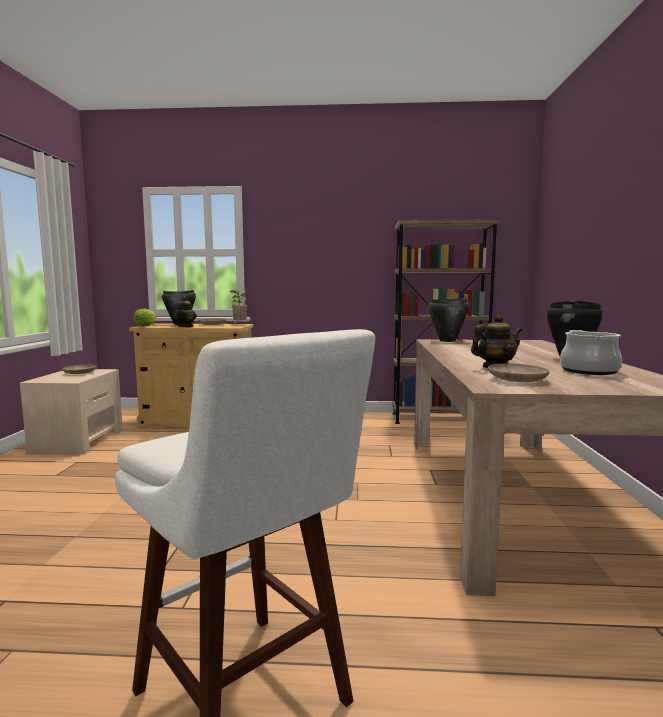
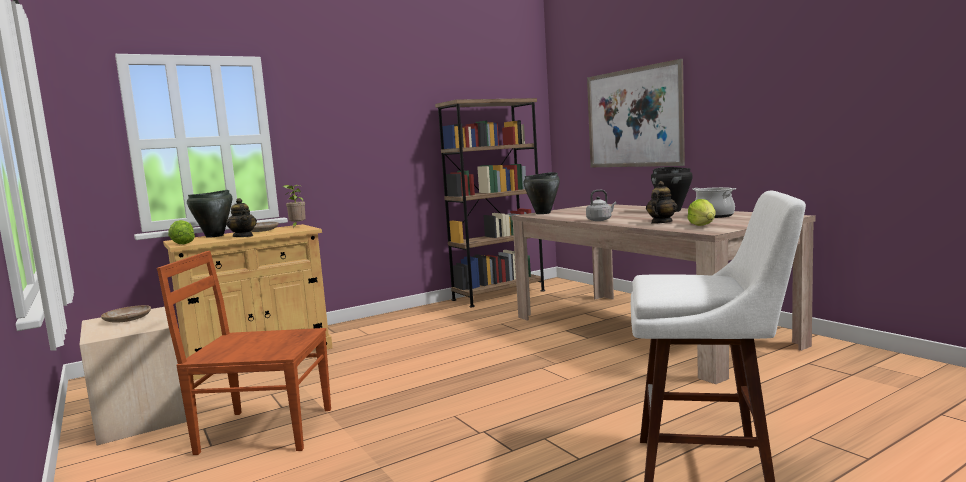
camera: 35 degrees left, 0 degrees up
beige plate [488,363,550,382] -> lettuce [688,199,716,226]
none -> brown chair [157,251,331,455]
none -> grey kettle [586,190,616,221]
none -> picture [587,59,685,167]

